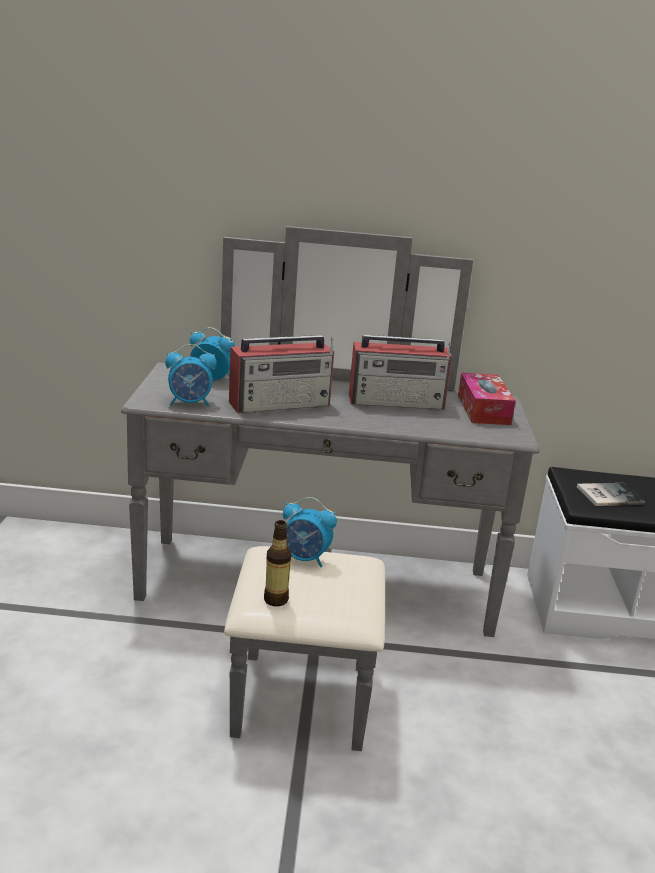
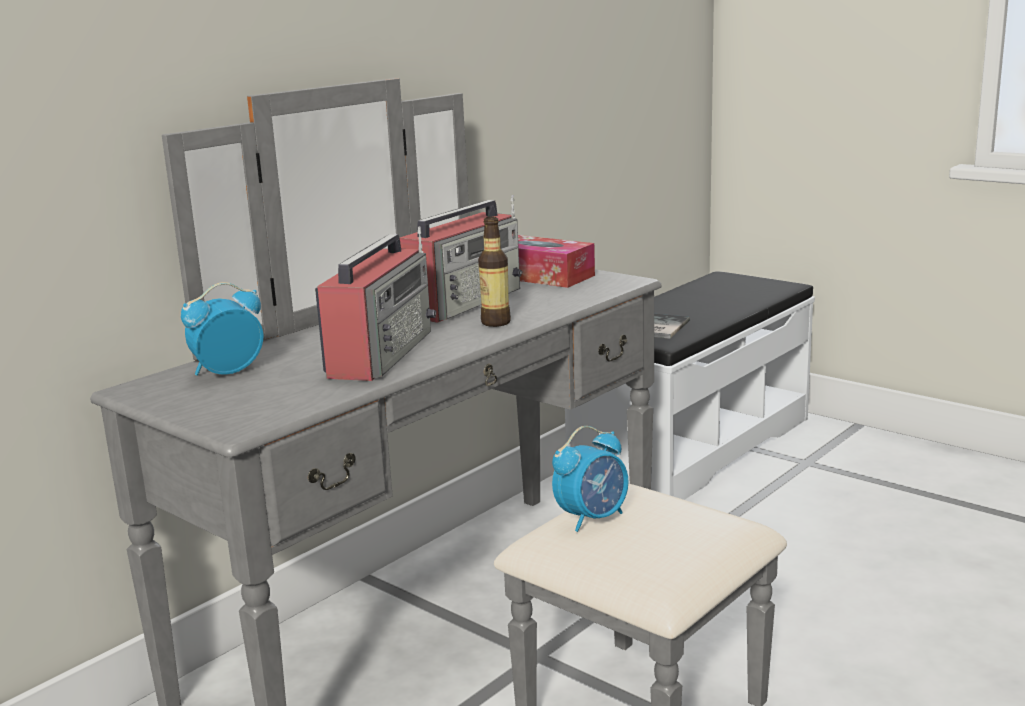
camera: 50 degrees left, 5 degrees down
alarm clock [165,344,217,406] -> none
bottle [264,520,291,606] -> bottle moved to [478,217,511,327]

